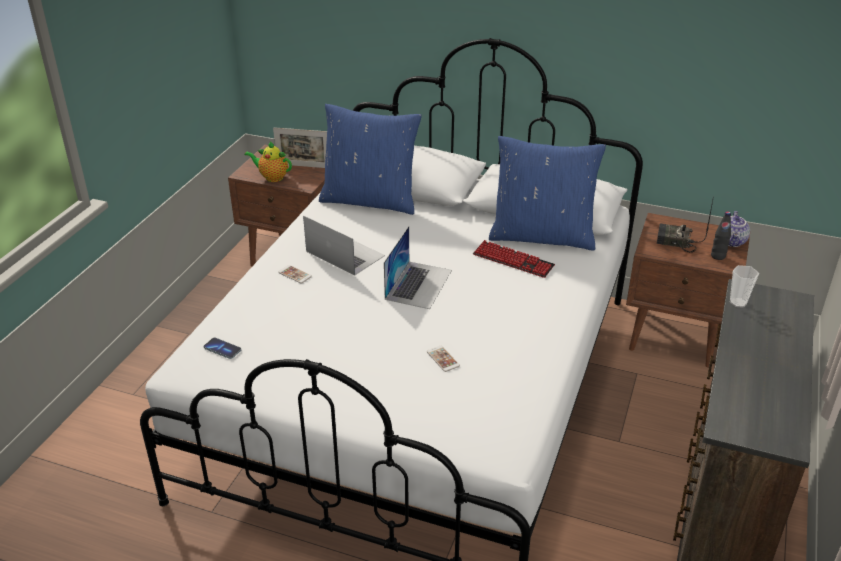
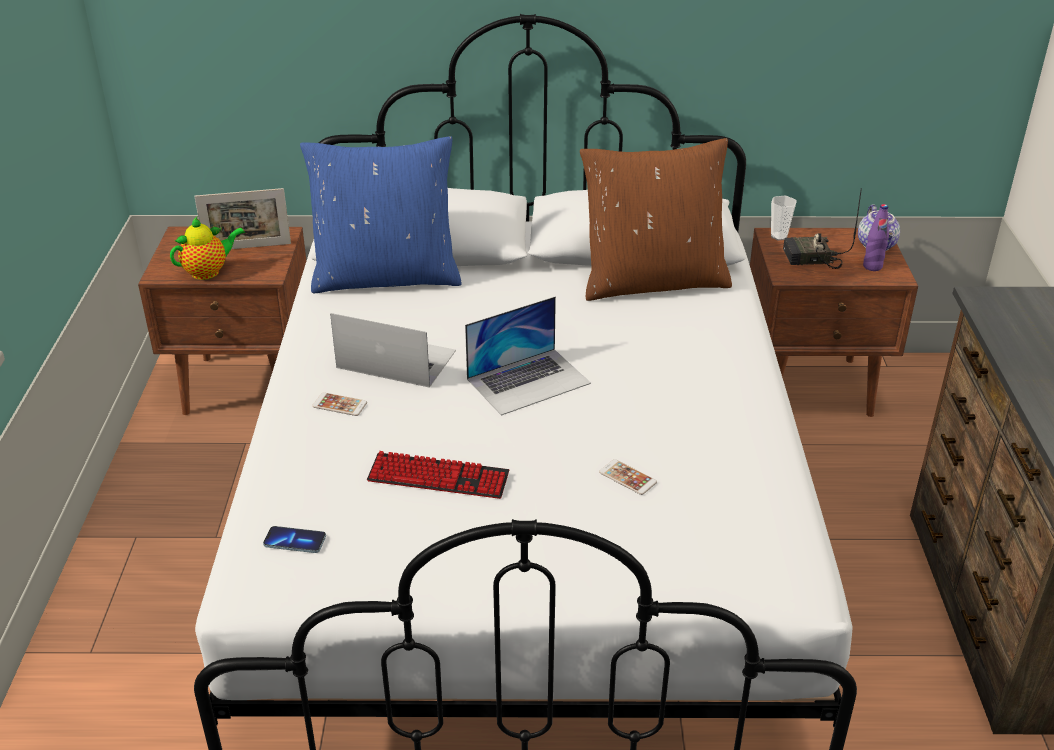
camera: 20 degrees left, 0 degrees up
teapot [244,141,292,182] -> teapot turned 150 degrees clockwise [170,217,245,280]
laptop [384,226,452,309] -> laptop turned 60 degrees clockwise [465,297,591,416]
keyboard [473,240,555,278] -> keyboard moved to [367,451,509,499]
blue pillow [489,136,606,251] -> brown pillow [580,138,732,301]
black bottle [711,211,731,260] -> purple bottle [863,204,889,271]
cup [730,265,759,308] -> cup moved to [771,196,797,241]

